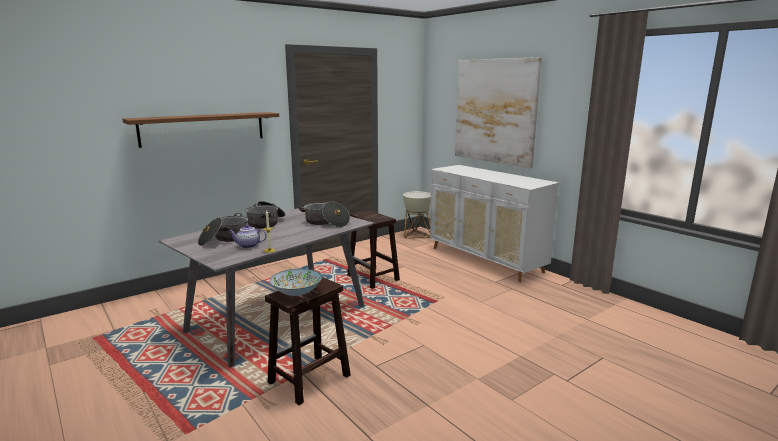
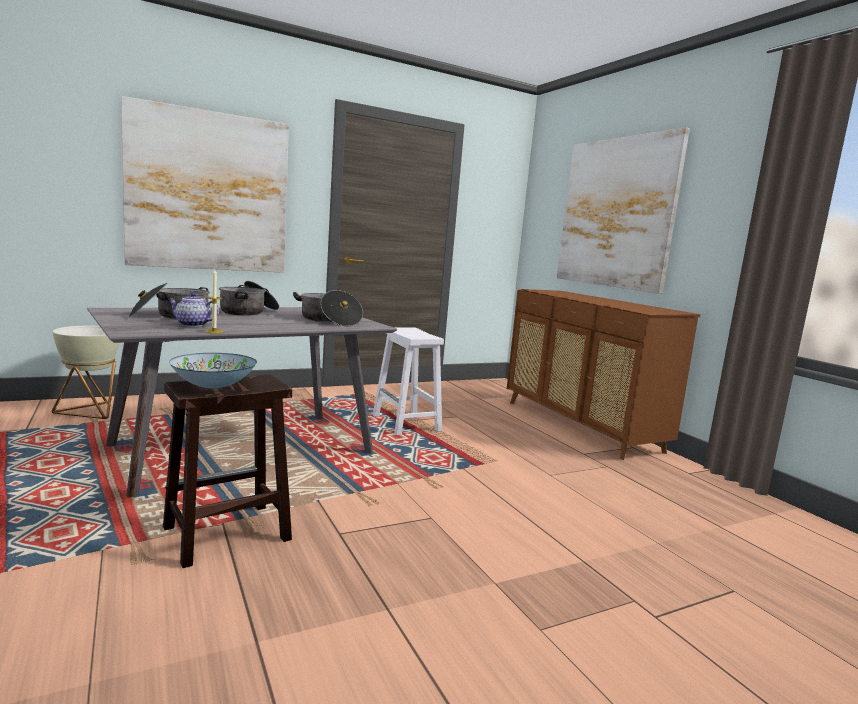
camera: 10 degrees right, 5 degrees down
brown shelf [122,112,279,148] -> picture [121,96,289,273]
brown stool [347,210,400,289] -> white stool [373,327,444,435]
planter [403,191,431,238] -> planter moved to [52,326,119,419]
white cabinet [430,165,559,282] -> brown cabinet [507,289,701,460]

